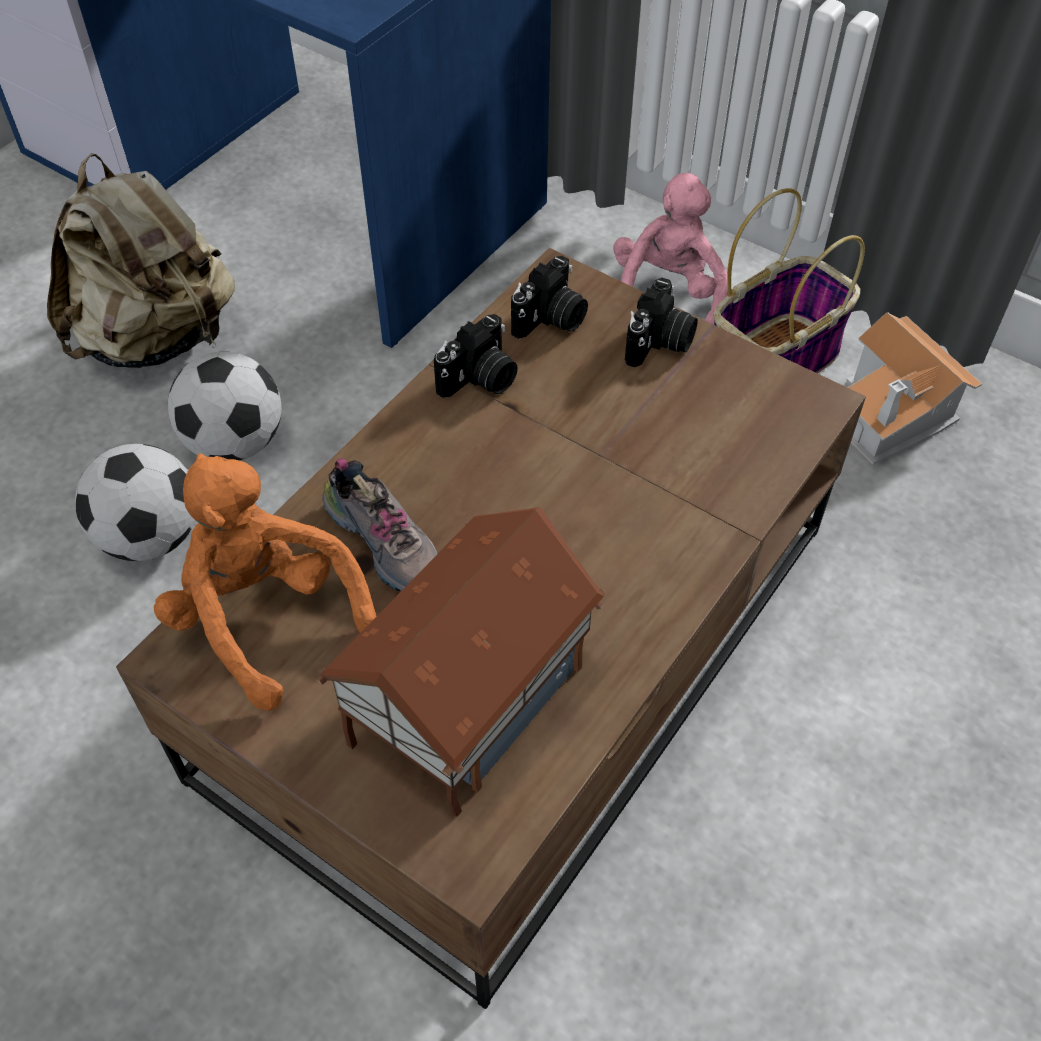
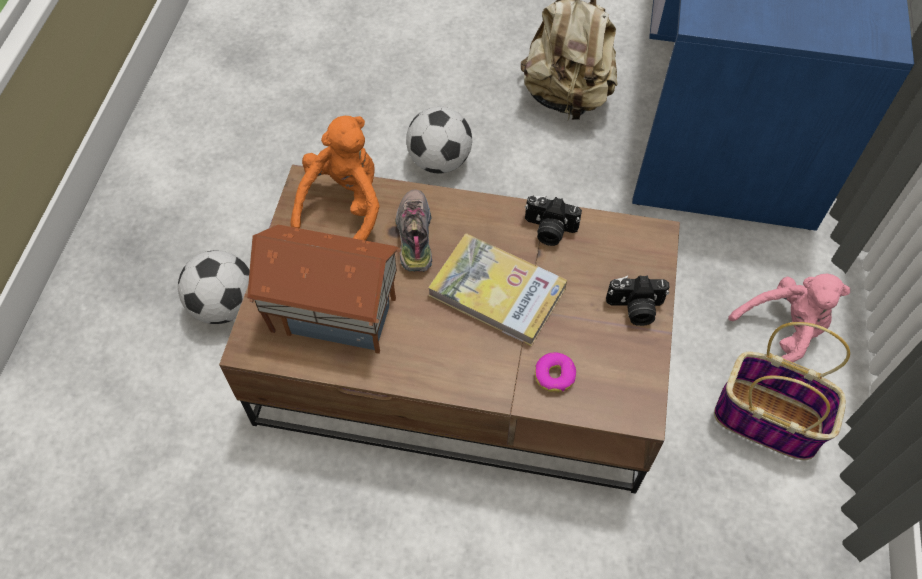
camera: 65 degrees right, 5 degrees up
football [168,351,281,461] -> football moved to [178,250,250,324]
shoe [322,458,438,592] -> shoe turned 150 degrees clockwise [395,189,432,272]
camera [511,256,588,339] -> none
toy house [846,312,982,465] -> none
none -> book [428,233,567,346]
none -> donut [535,352,576,392]

